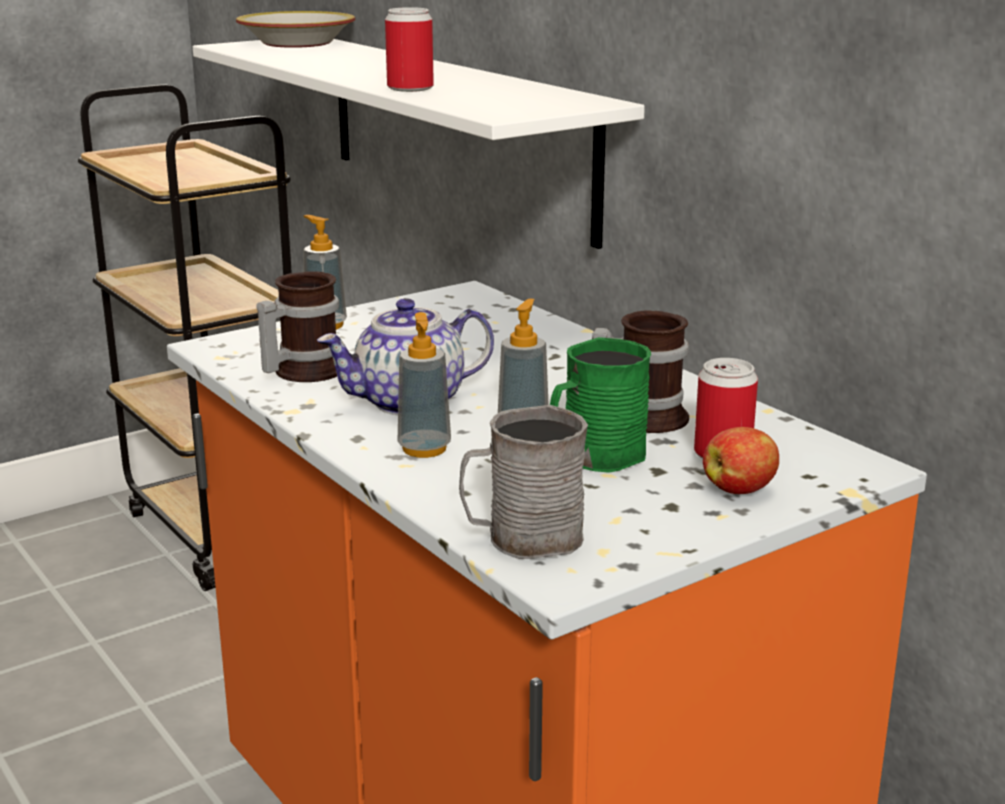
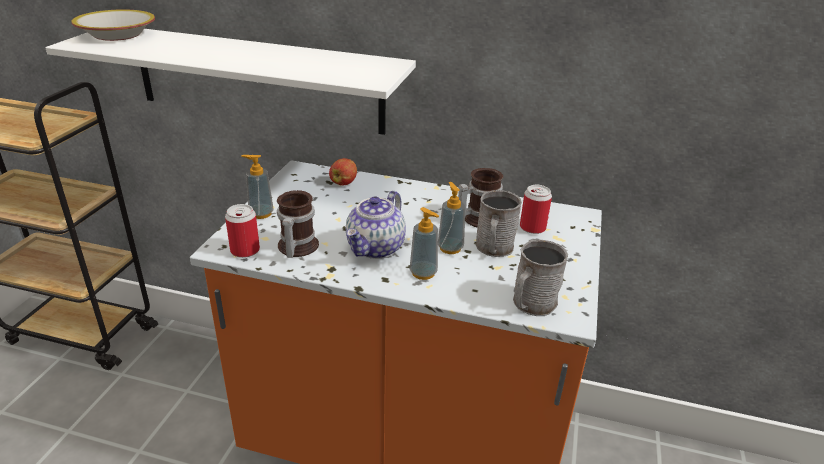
camera: 40 degrees left, 10 degrees up
can [385,7,434,92] -> can moved to [225,204,260,258]
green mug [550,337,651,473] -> grey mug [475,190,522,257]
apple [703,427,779,494] -> apple moved to [329,158,357,185]

